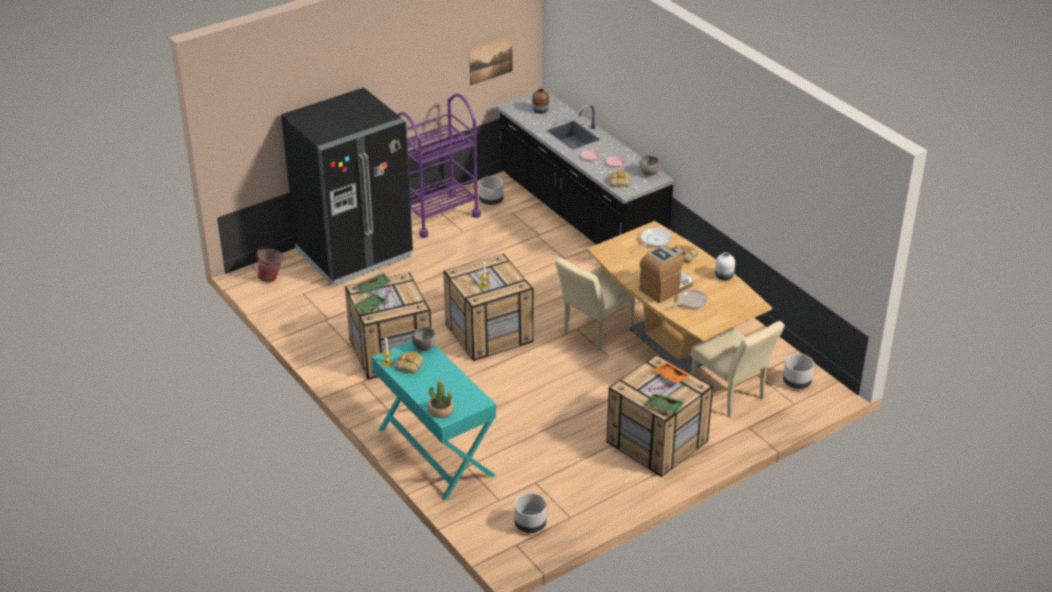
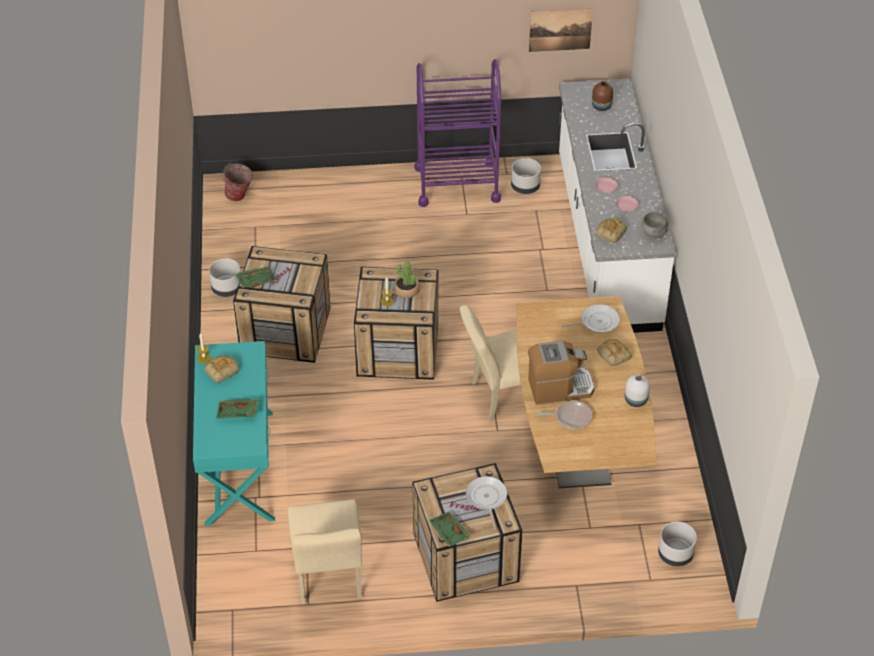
camera: 30 degrees right, 10 degrees up
black fridge [281,88,413,286] -> none
green tray [356,273,391,294] -> green tray moved to [216,398,259,418]
grey bowl [412,327,436,351] -> none
potted plant [428,380,454,418] -> potted plant moved to [393,261,420,298]
black counter [496,89,674,245] -> white counter [559,79,675,333]
grey planter [514,493,547,533] -> grey planter moved to [209,259,241,297]
orange tray [653,362,691,383] -> frying pan [466,476,507,530]
beige chair [691,321,785,417] -> beige chair moved to [288,499,362,604]

